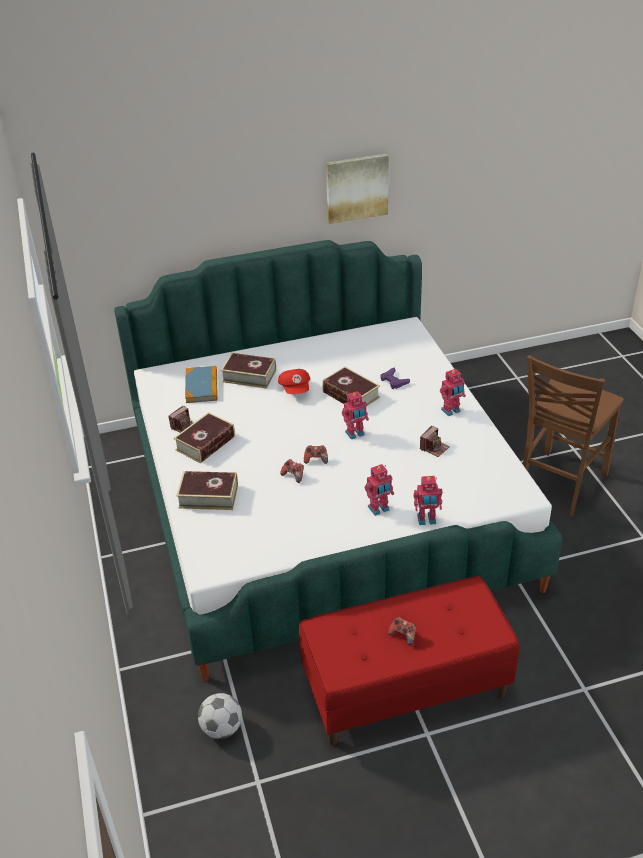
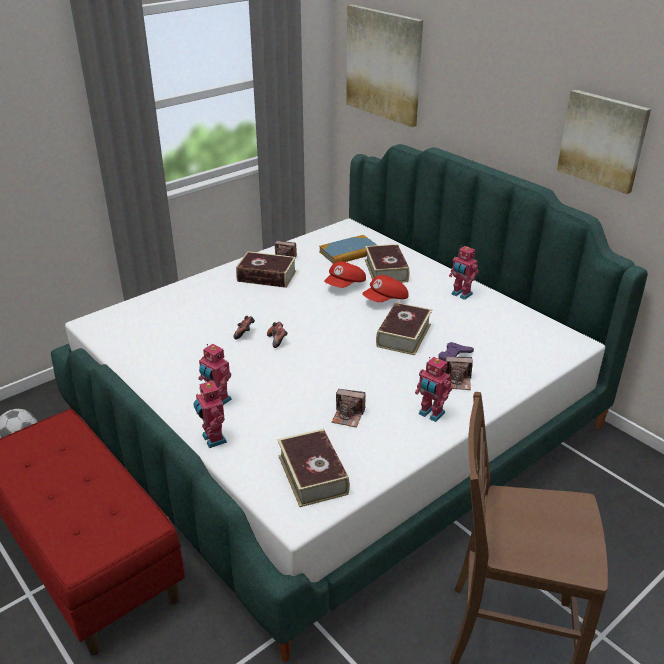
camera: 65 degrees right, 5 degrees down
book [176,471,238,510] -> book moved to [278,429,350,507]
toy robot [342,391,369,439] -> toy robot moved to [449,245,479,300]
game controller [388,617,416,645] -> none
none -> red cap [324,261,366,288]
none -> picture [346,5,423,127]
none -> camera [445,357,473,390]

